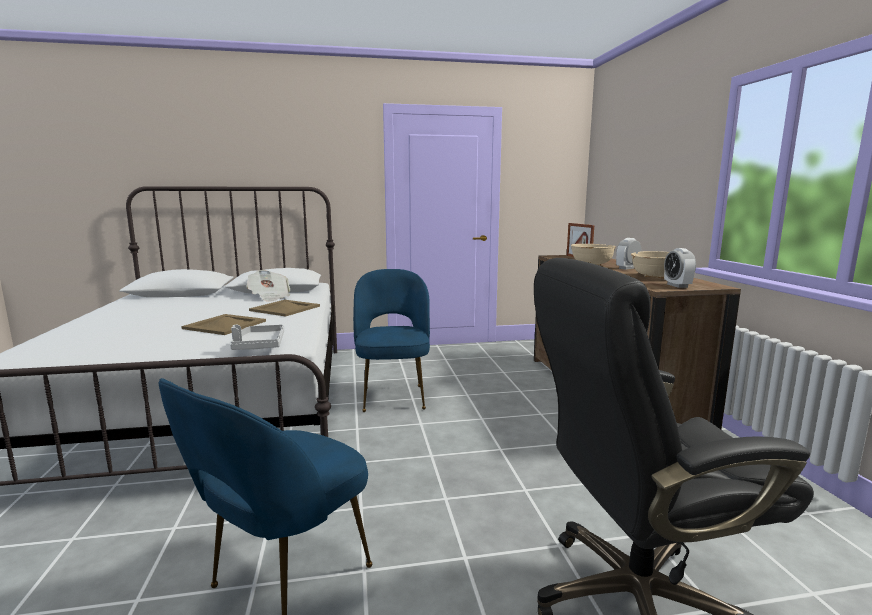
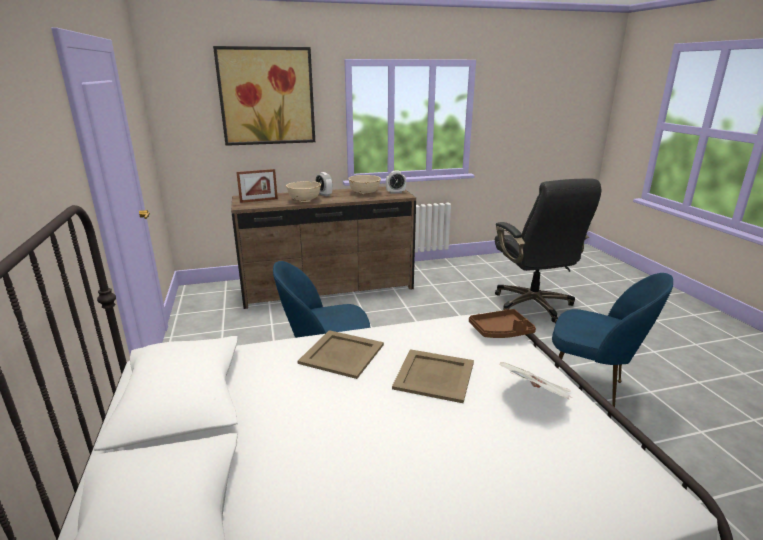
camera: 95 degrees left, 10 degrees up
grey tray [230,325,284,350] -> brown tray [469,309,536,338]
newspaper [246,270,290,302] -> newspaper moved to [500,362,572,399]
none -> picture [213,46,315,146]

